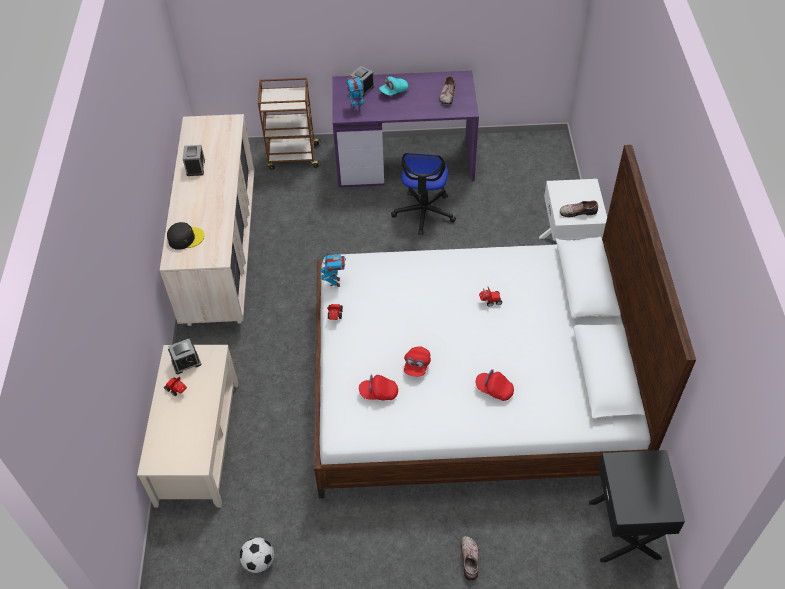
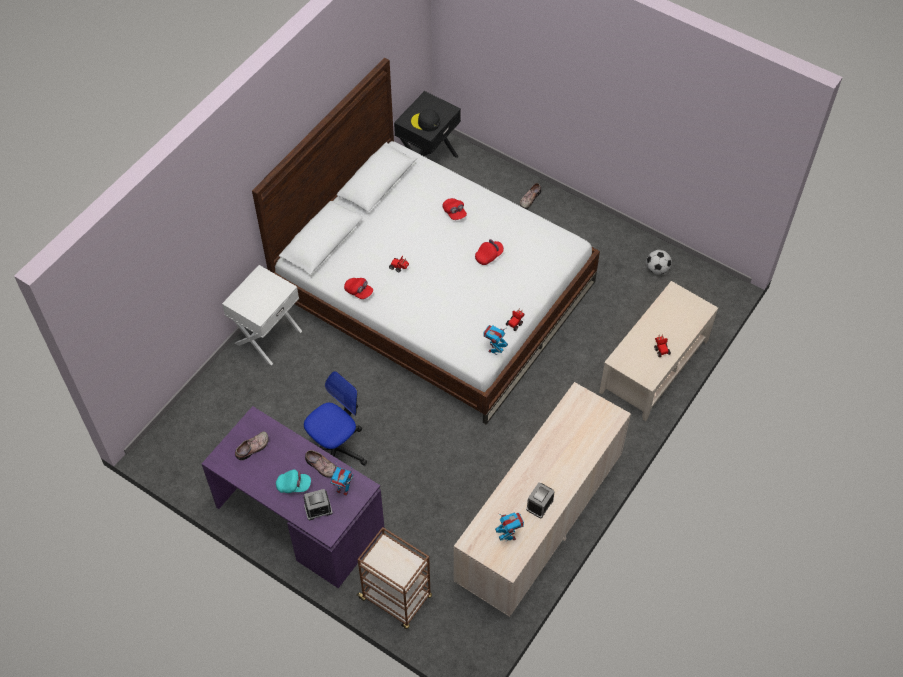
camera: 145 degrees left, 5 degrees up
black cap [167,222,204,250] -> black cap moved to [411,109,440,131]
alarm clock [168,339,201,374] -> none
red cap [359,375,398,400] -> red cap moved to [344,278,373,299]
shoe [560,200,598,217] -> shoe moved to [305,450,338,478]
none -> toy robot [495,512,524,542]

